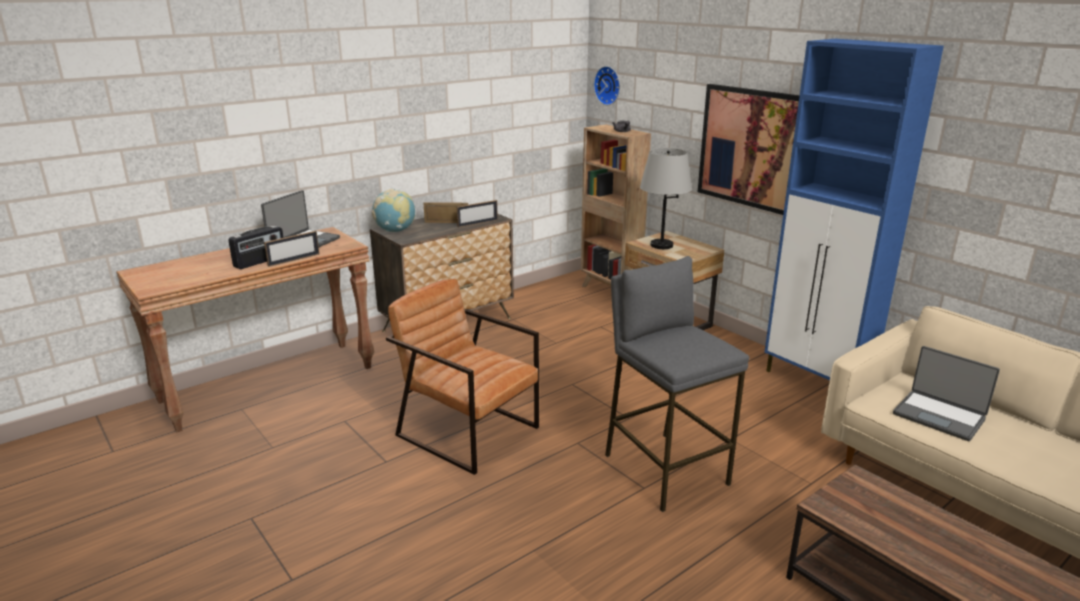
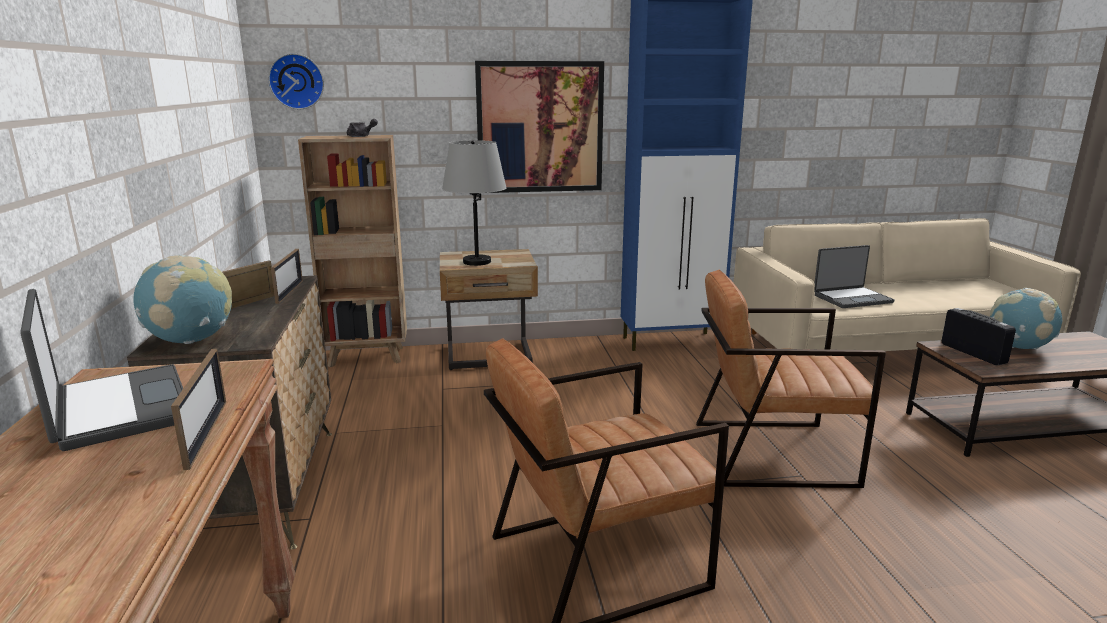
camera: 60 degrees left, 5 degrees down
radio [228,225,283,269] -> radio moved to [942,308,1016,365]
grey stool [605,256,750,512] -> brown armchair [696,270,886,488]
none -> globe [990,288,1062,349]

